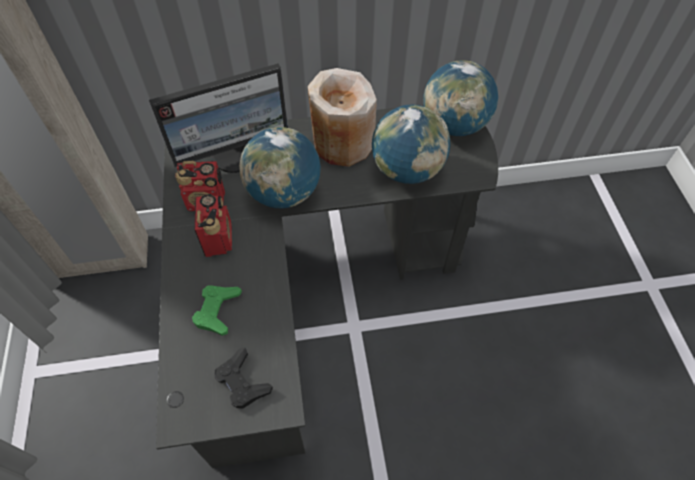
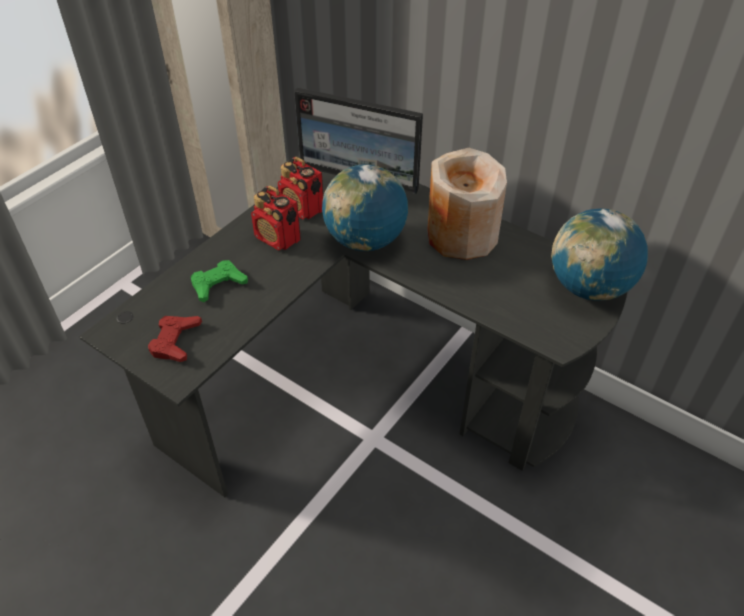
camera: 45 degrees right, 10 degrees down
radio [194,194,232,257] -> radio turned 90 degrees clockwise [251,186,301,251]
black game controller [214,347,273,409] -> red game controller [148,316,202,362]
globe [372,104,450,184] -> none

